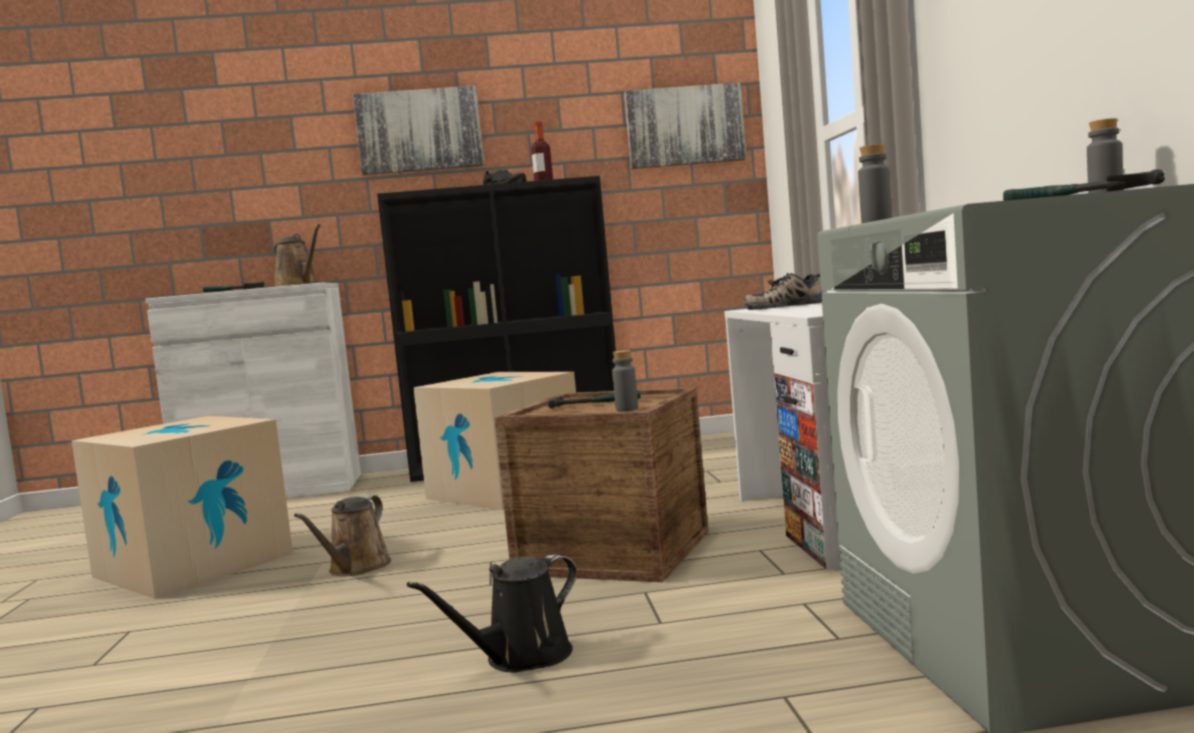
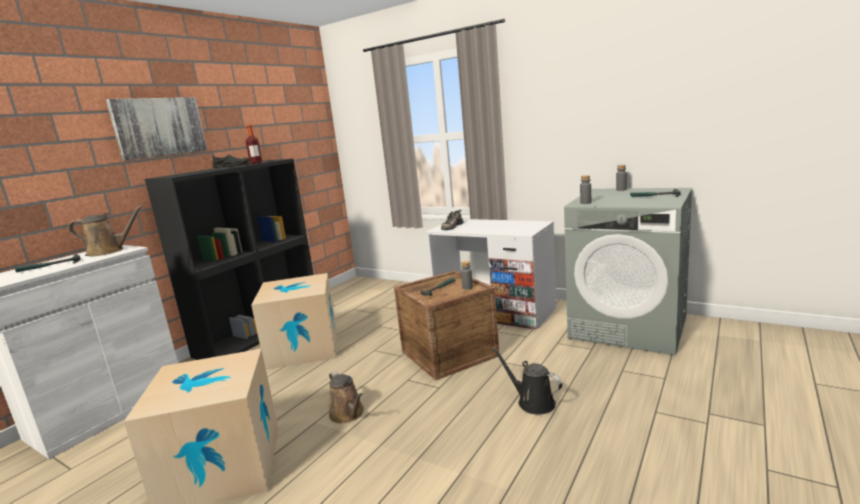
camera: 50 degrees left, 10 degrees up
black watering can [407,555,577,673] -> black watering can turned 135 degrees clockwise [492,347,562,414]
picture [624,83,746,169] -> none

